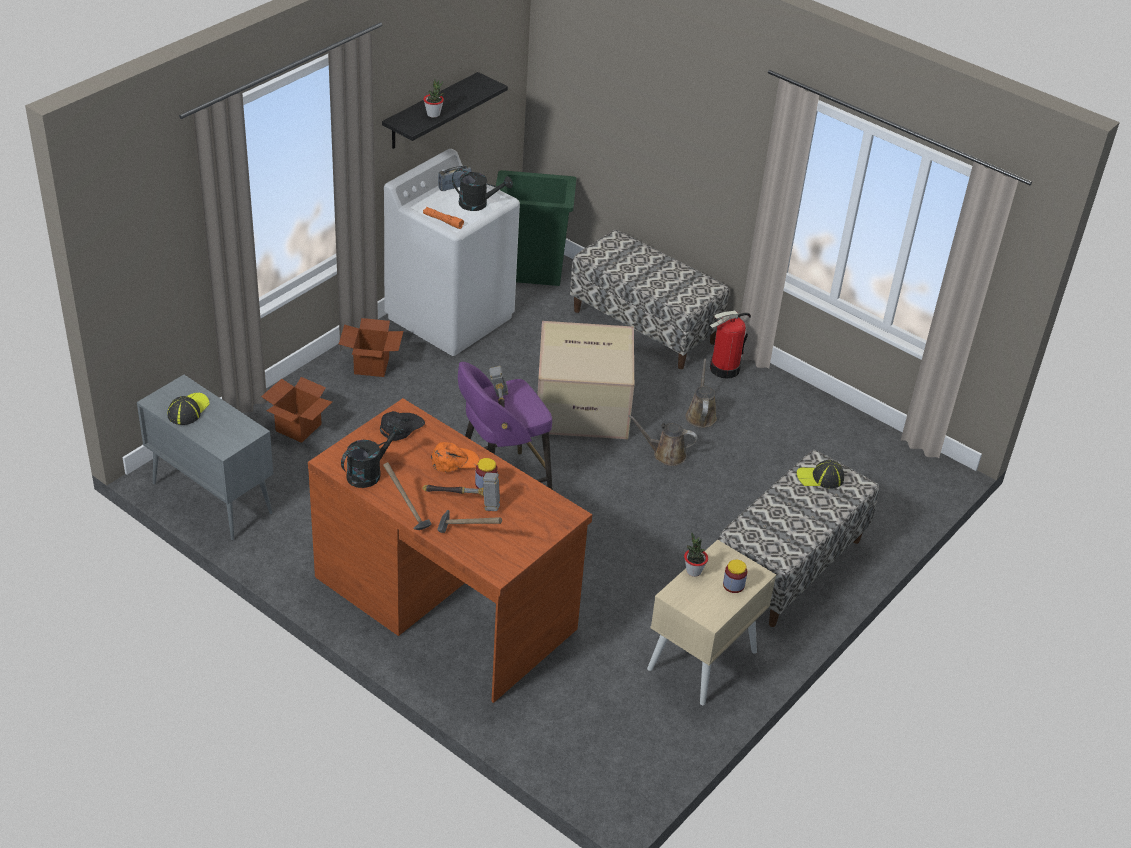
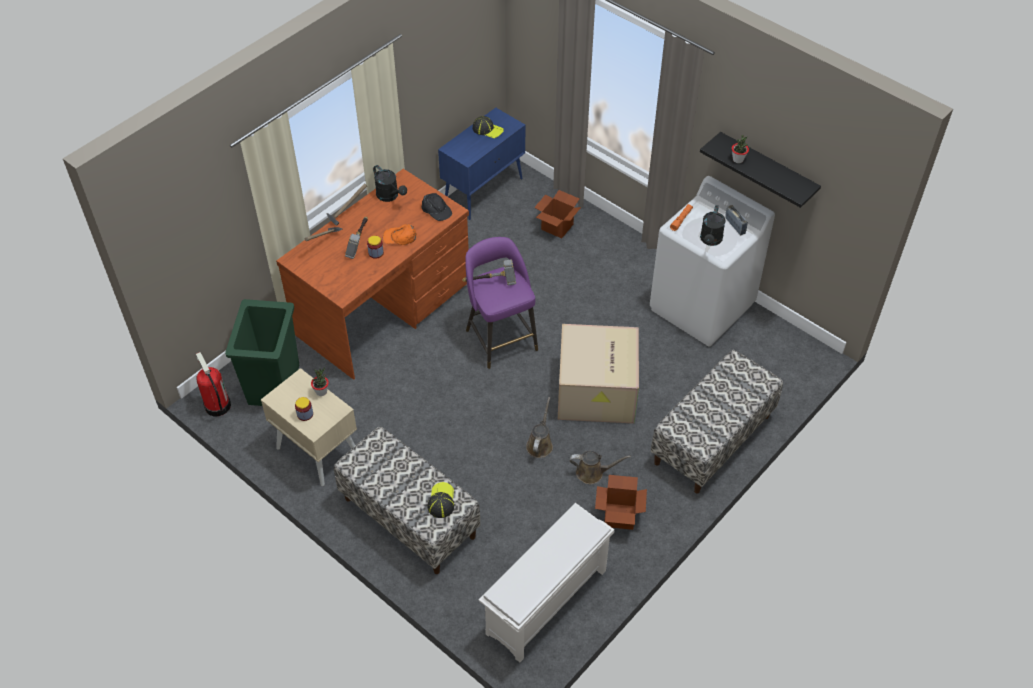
camera: 95 degrees right, 10 degrees up
grey cabinet [137,375,273,540] -> blue cabinet [438,108,525,220]
cardboard box [339,318,403,377] -> cardboard box moved to [595,475,647,530]
orange cap [431,442,480,472] -> orange cap turned 105 degrees clockwise [383,224,417,245]
green trash can [495,170,576,286] -> green trash can moved to [225,299,299,406]
fire extinguisher [710,311,751,379] -> fire extinguisher moved to [196,352,231,416]
none -> white shoe rack [479,503,614,663]

